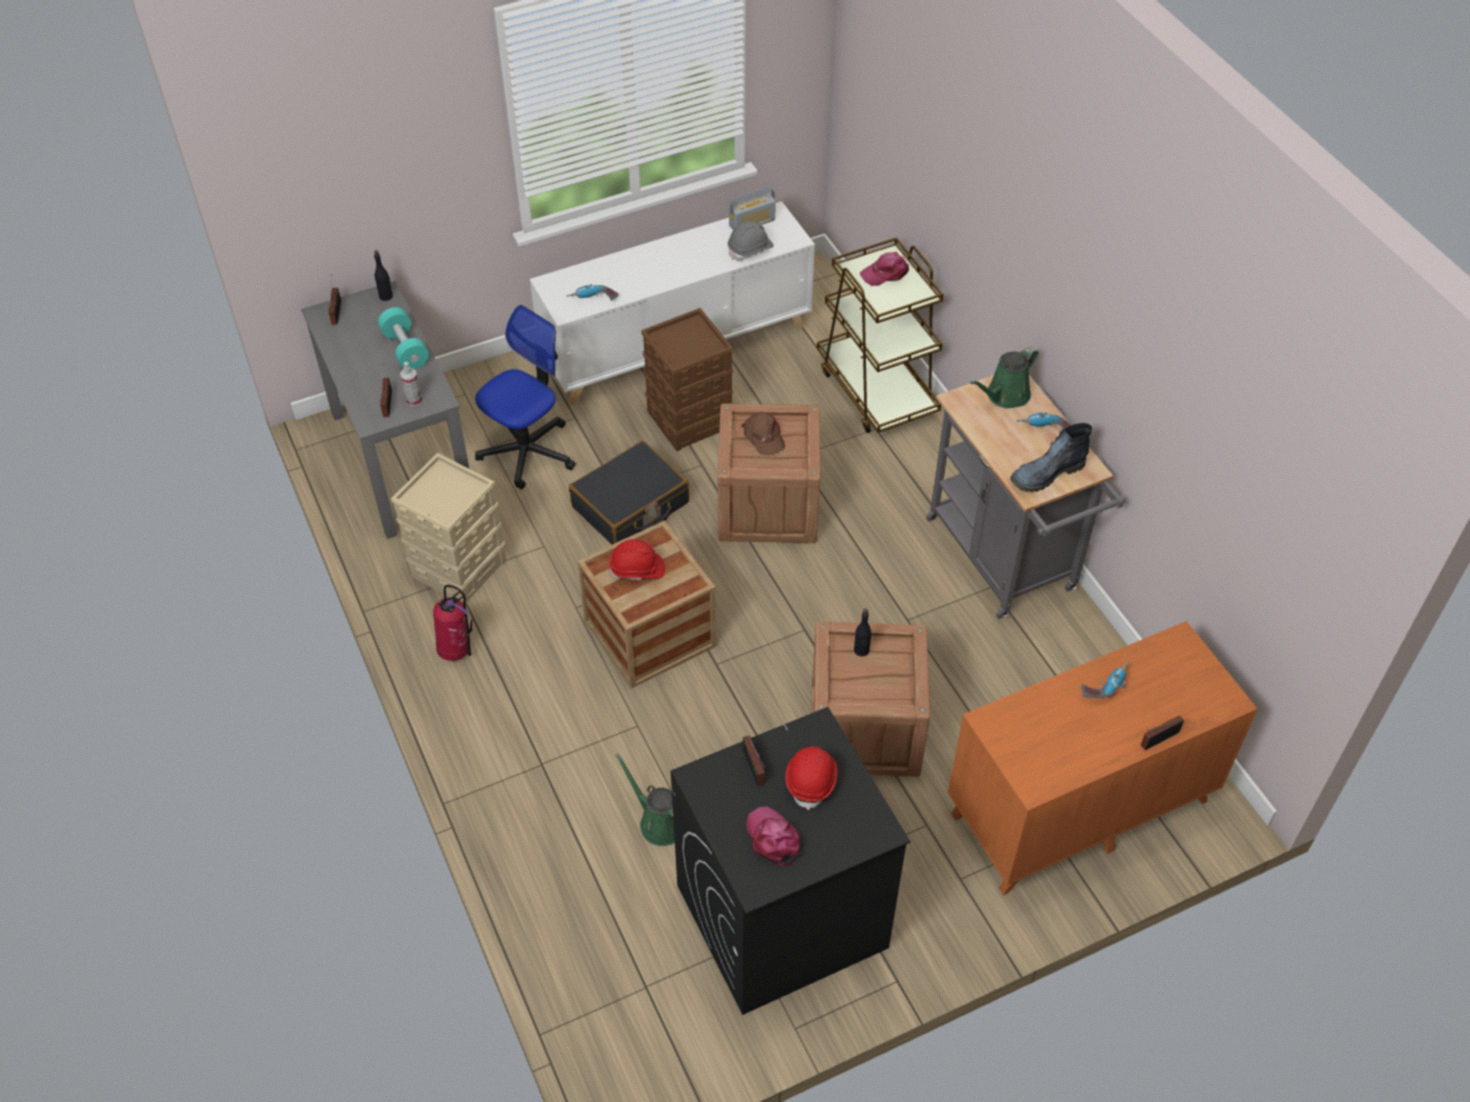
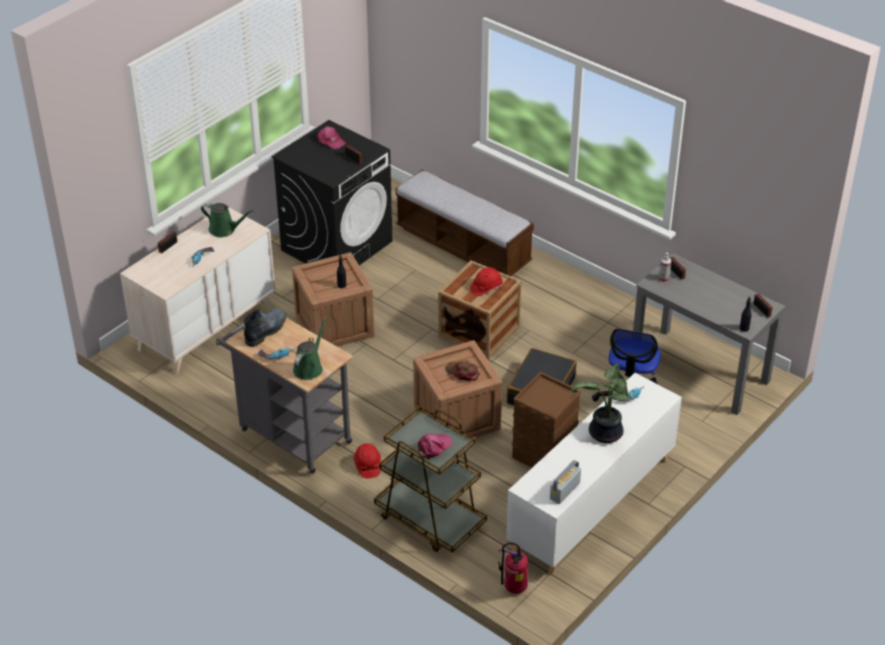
camera: 155 degrees right, 10 degrees down
turquoise dumbbell [378,307,429,369] -> none
beige storage box [391,453,507,604] -> none
fire extinguisher [433,585,473,661] -> fire extinguisher moved to [498,542,528,594]
green watering can [615,753,675,846] -> green watering can moved to [201,203,254,237]
grey hard hat [728,221,774,261] -> none
red hard hat [785,746,838,810] -> red hard hat moved to [354,444,381,479]
orange dresser [948,621,1258,895] -> beige dresser [120,208,276,374]
none -> bench [396,169,534,276]
none -> potted plant [571,363,631,443]

